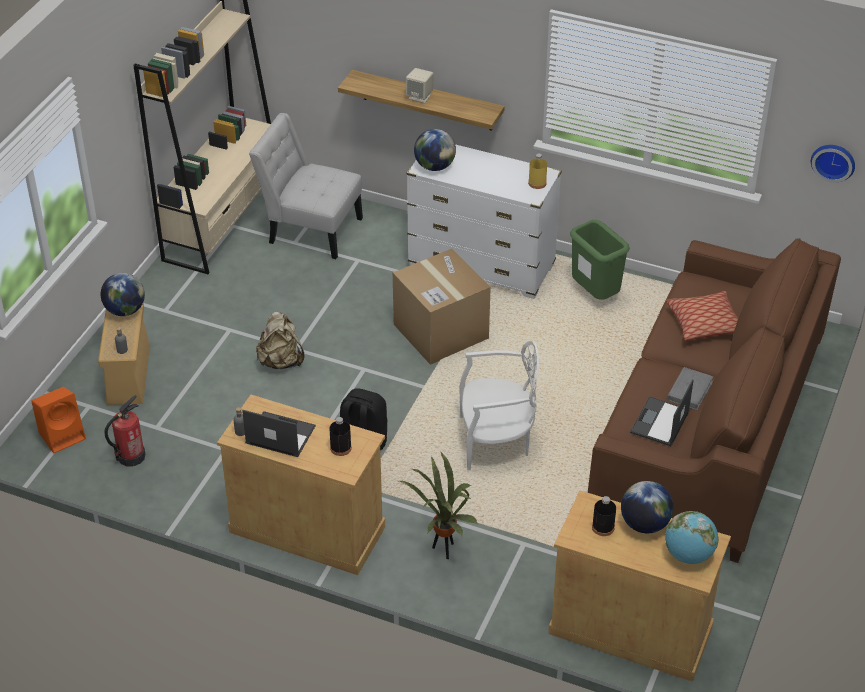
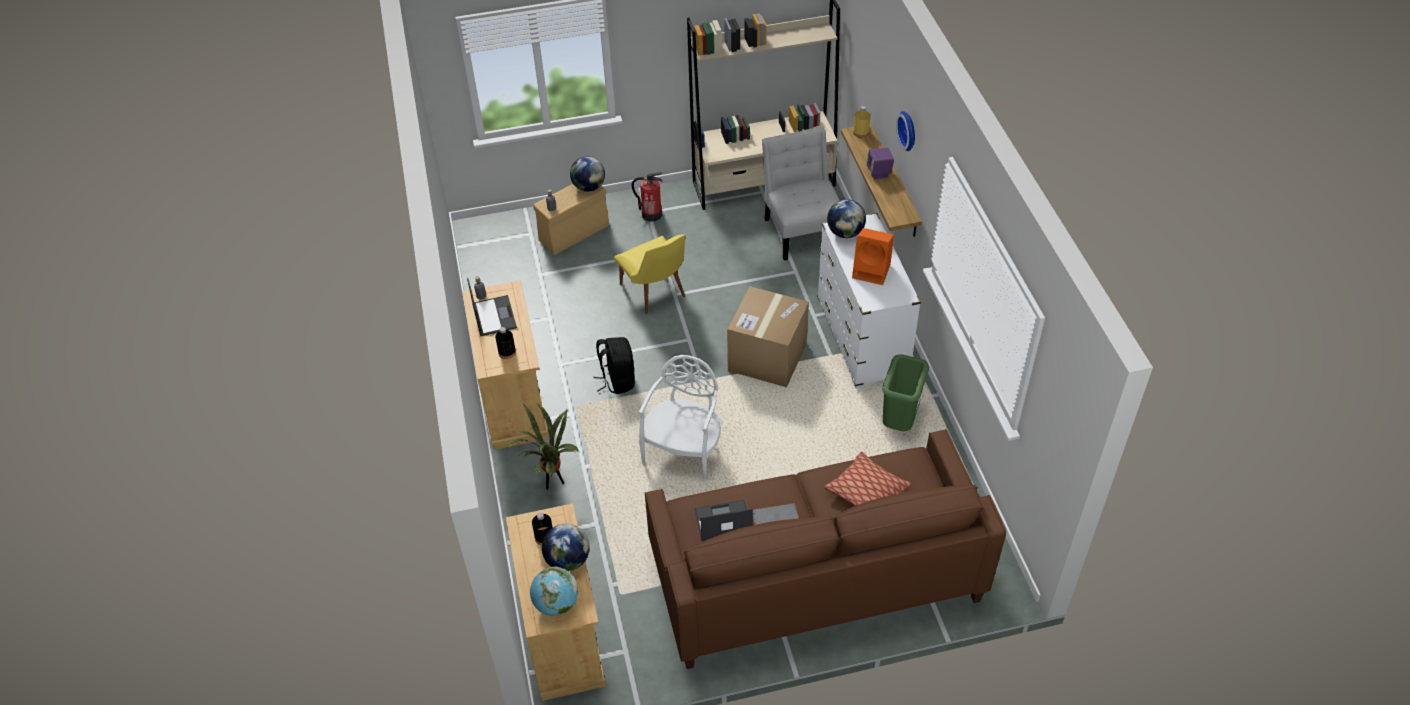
camera: 55 degrees right, 5 degrees up
orange speaker [31,387,86,454] -> orange speaker moved to [852,228,894,285]
fire extinguisher [105,395,145,466] -> fire extinguisher moved to [632,172,663,222]
beige backpack [256,312,304,369] -> yellow chair [614,234,685,314]
beige speaker [405,68,434,103] -> purple speaker [866,148,894,180]
white chair [459,341,539,470] -> white chair turned 120 degrees counterclockwise [639,355,721,482]
yellow bottle [528,153,547,189] -> yellow bottle moved to [853,106,870,138]
wall clock [811,145,855,183] -> wall clock moved to [896,111,915,151]

